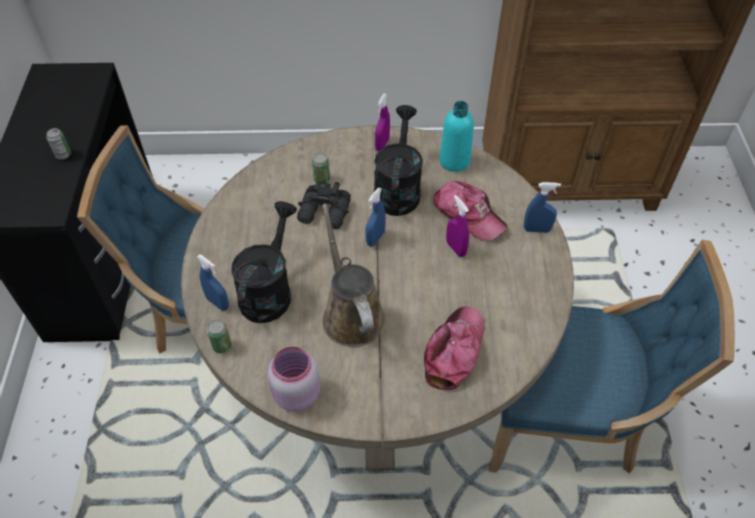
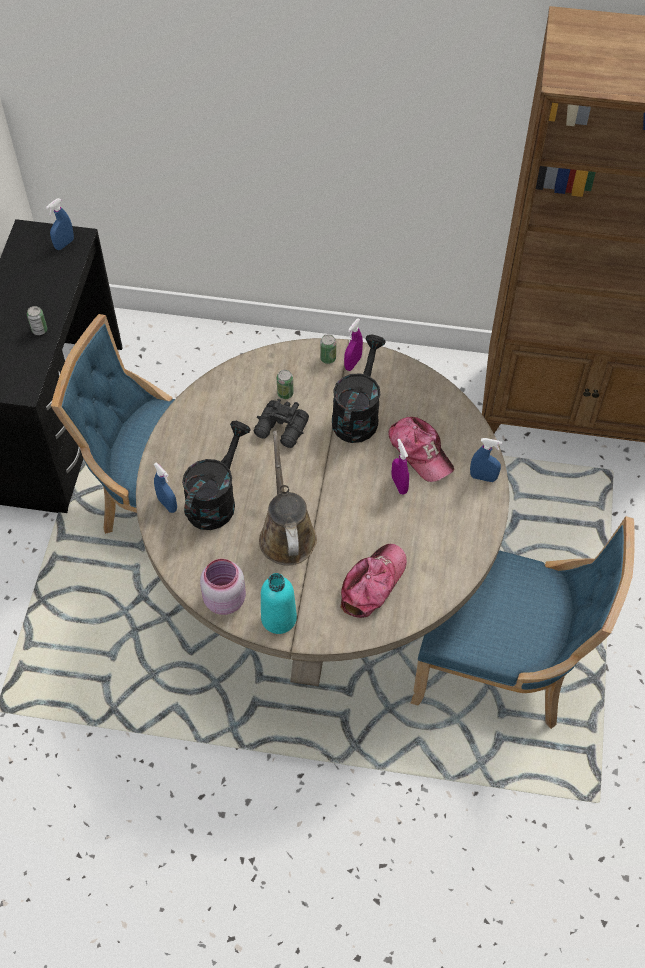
camera: 10 degrees right, 5 degrees up
can [207,320,232,354] -> can moved to [320,334,336,364]
blue spray bottle [365,188,386,247] -> blue spray bottle moved to [46,198,74,250]
turquoise bottle [439,101,474,172] -> turquoise bottle moved to [261,573,297,634]

